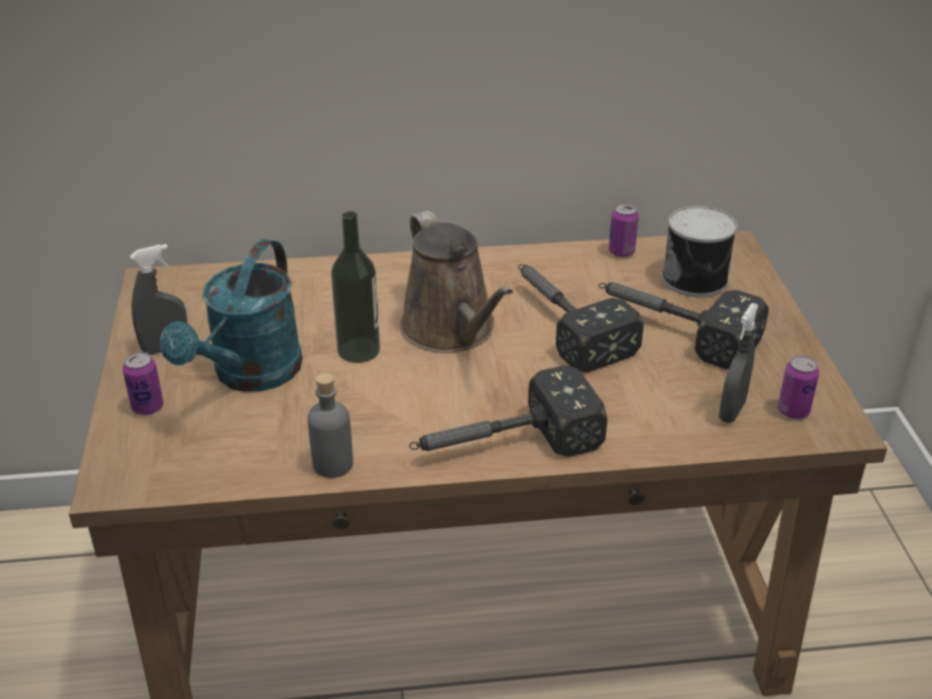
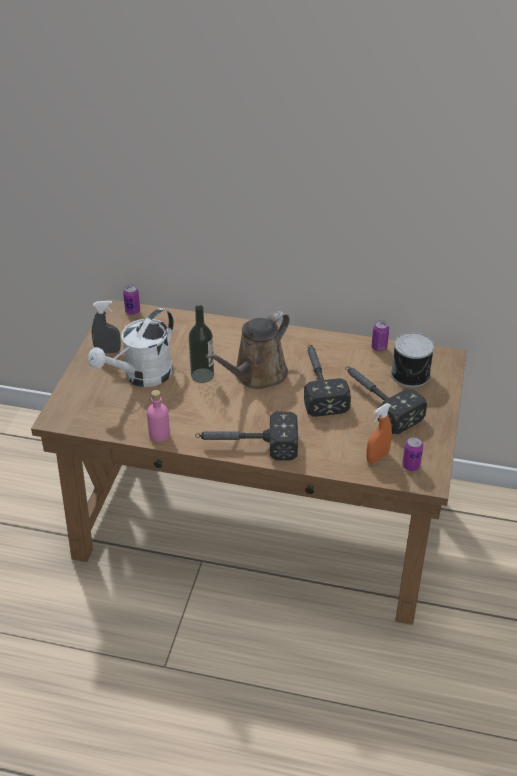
camera: 20 degrees right, 5 degrees up
can [122,352,163,415] -> can moved to [123,285,140,315]
turquoise watering can [160,239,303,392] -> white watering can [88,308,174,387]
grey bottle [308,373,353,478] -> pink bottle [147,390,170,442]
brown watering can [400,211,513,353] -> brown watering can turned 45 degrees clockwise [205,311,290,389]
grey spray bottle [719,303,759,423] -> orange spray bottle [366,403,392,464]

